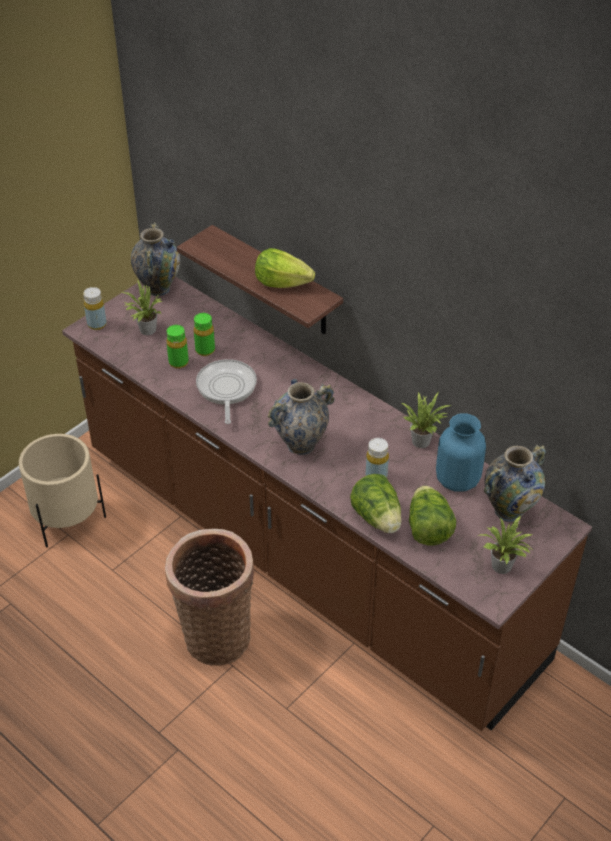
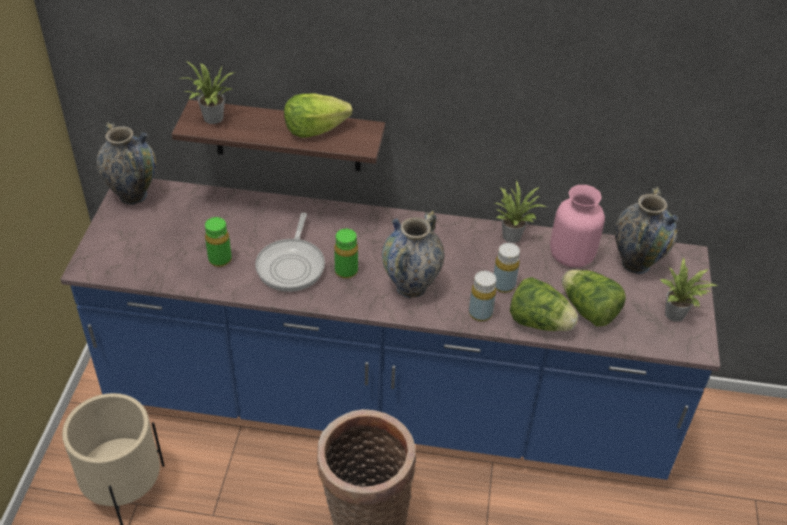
camera: 35 degrees left, 0 degrees up
brown counter [62,277,592,731] -> blue counter [60,179,720,480]
yellow bottle [83,287,107,330] -> yellow bottle moved to [469,271,496,322]
potted plant [122,279,162,335] -> potted plant moved to [179,61,235,124]
green bottle [194,313,215,356] -> green bottle moved to [334,229,358,279]
frying pan [196,359,257,424] -> frying pan turned 135 degrees counterclockwise [255,213,325,292]
blue vase [436,414,486,492] -> pink vase [550,185,605,267]

